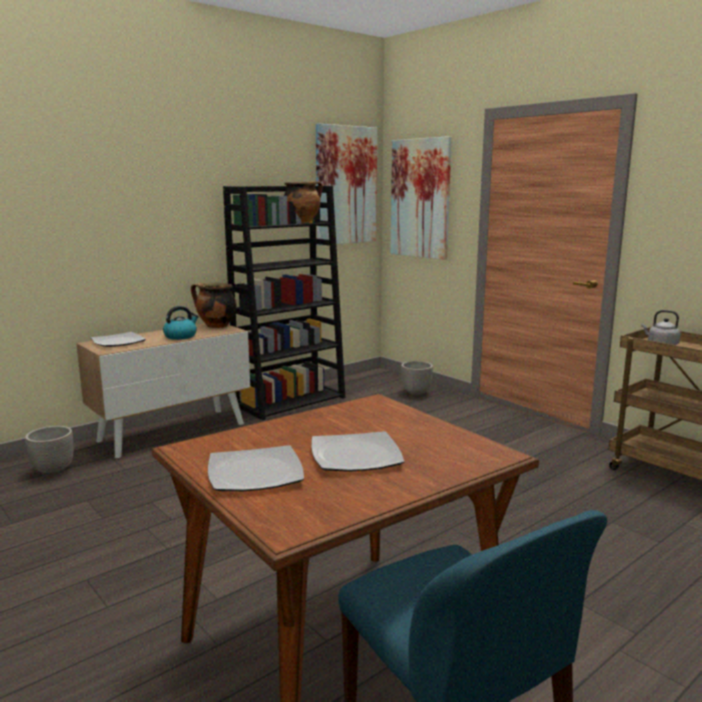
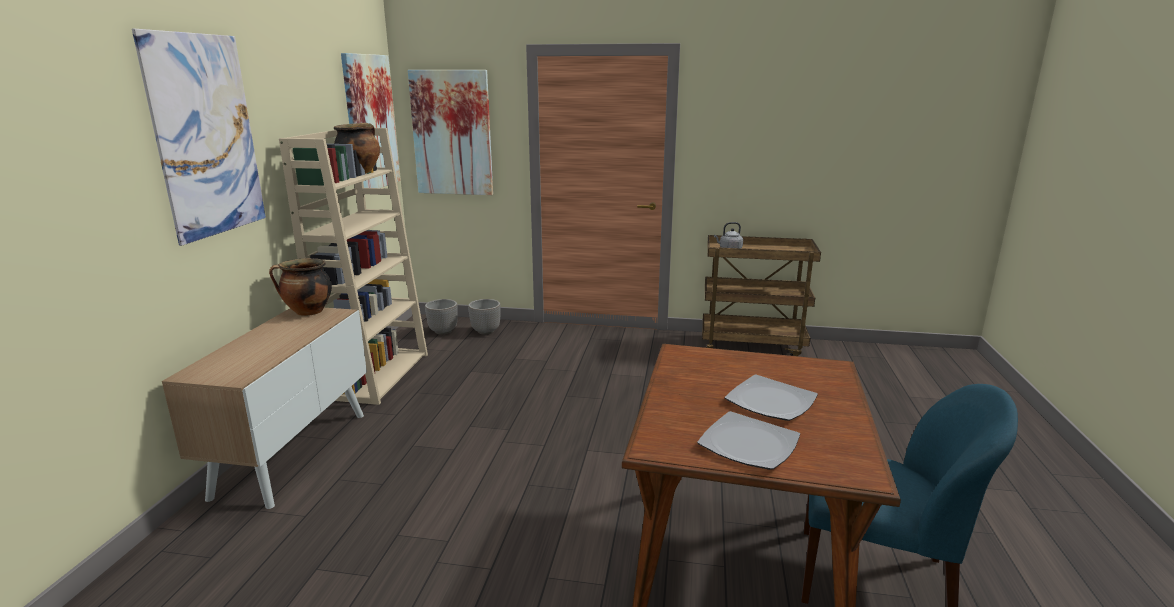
camera: 40 degrees left, 5 degrees up
planter [25,426,73,475] -> planter moved to [425,299,458,335]
plate [91,332,146,347] -> none
kettle [163,306,199,340] -> none
black bookcase [223,186,345,420] -> beige bookcase [279,128,428,405]
none -> picture [132,29,266,246]

